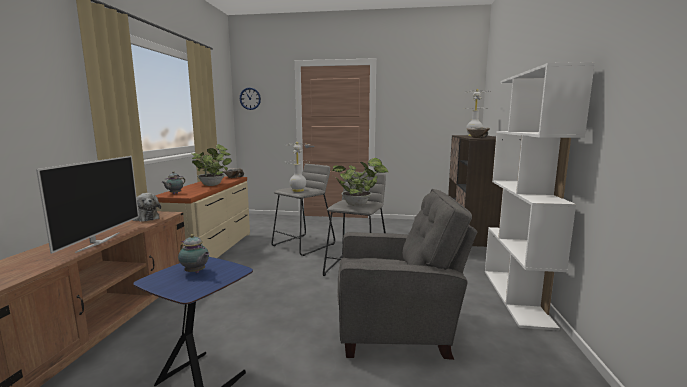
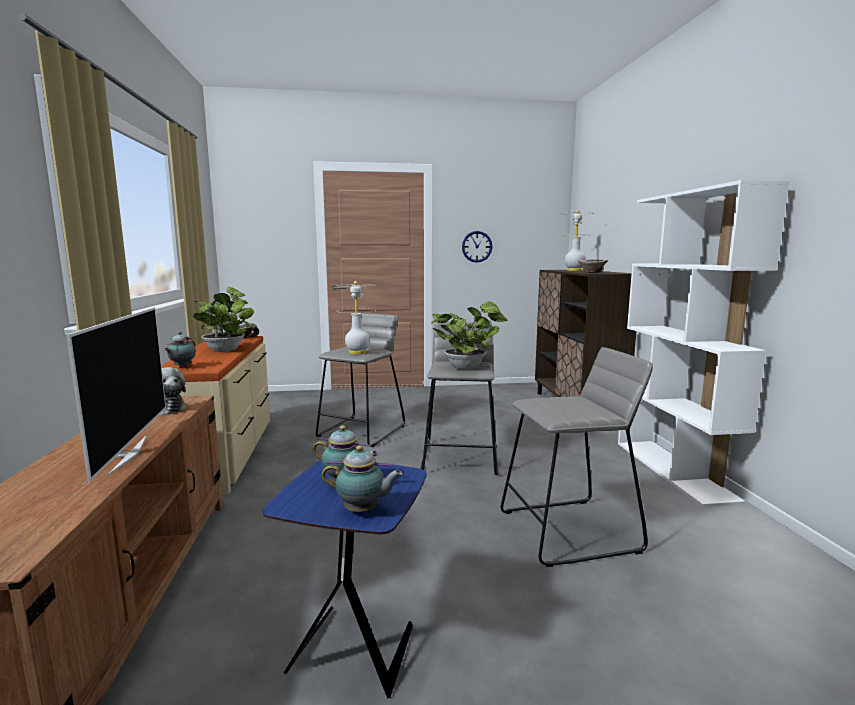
camera: 15 degrees left, 0 degrees up
wall clock [240,87,261,110] -> wall clock moved to [462,231,492,263]
grey armchair [337,189,477,360] -> grey stool [500,347,653,567]
none -> teapot [322,446,403,512]

